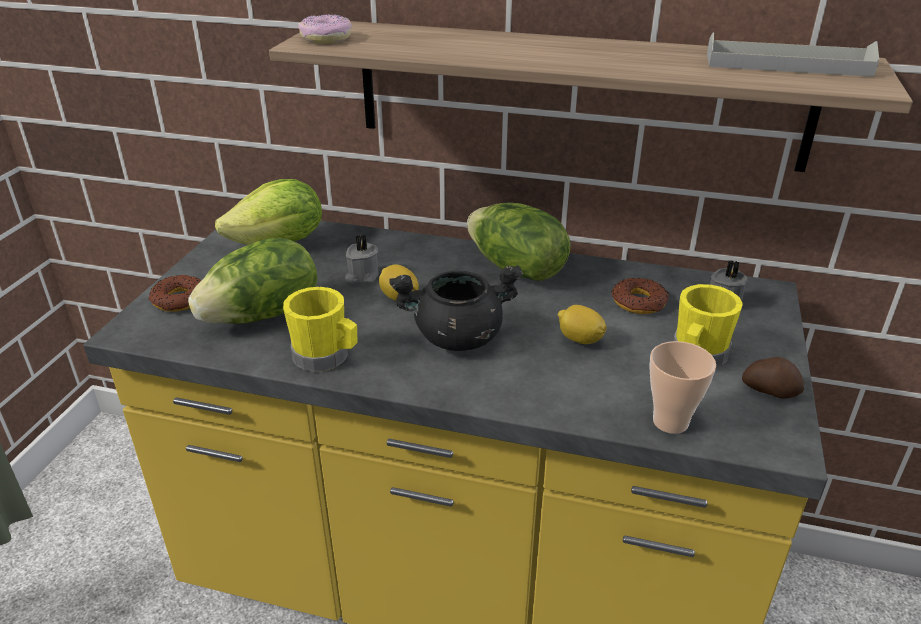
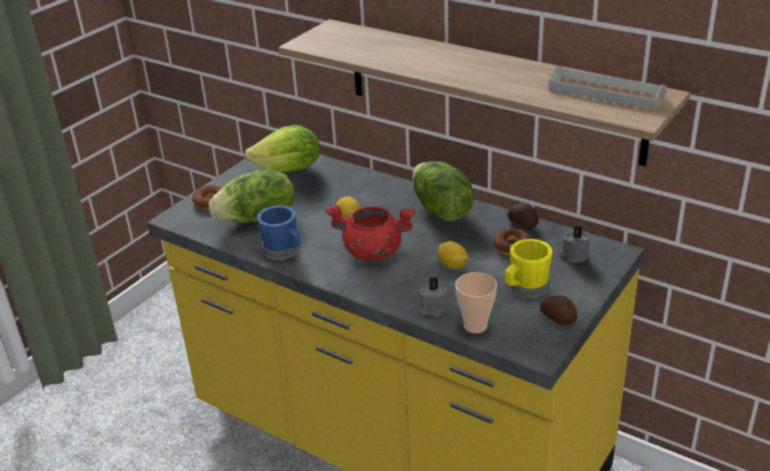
camera: 20 degrees right, 0 degrees up
yellow mug [283,287,358,372] -> blue mug [257,205,300,260]
donut [298,15,352,44] -> none
grey candle [345,234,378,284] -> grey candle moved to [418,277,447,317]
black cooking pot [389,265,523,351] -> red cooking pot [326,205,415,261]
none -> potato [507,203,539,228]

